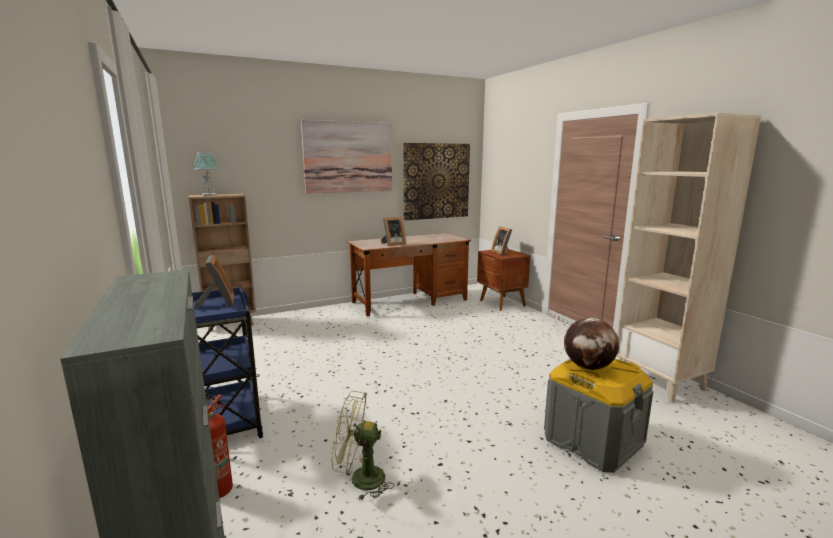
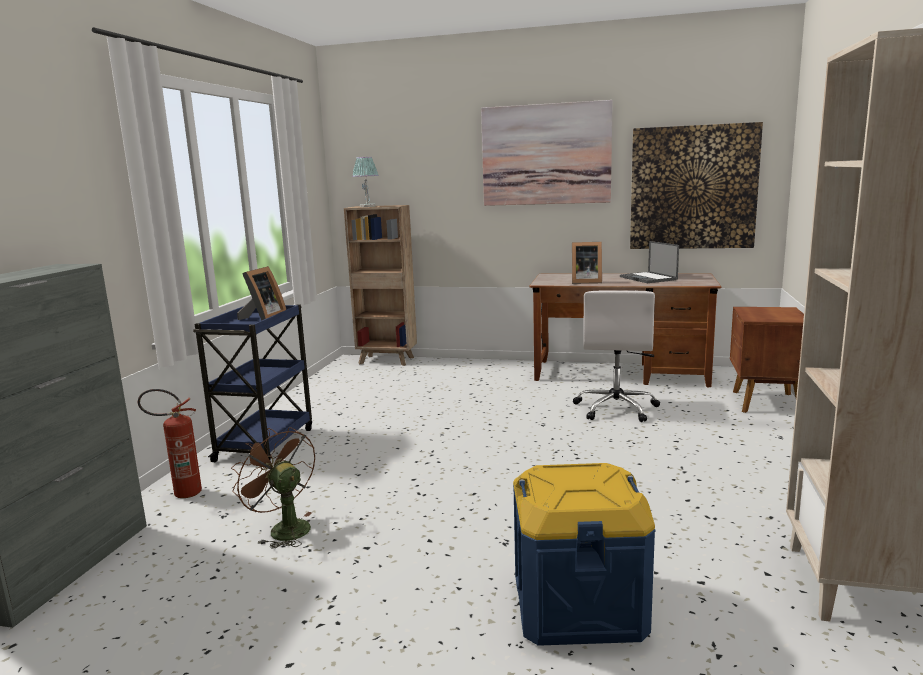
camera: 40 degrees right, 0 degrees up
green fan [331,391,395,500] -> brown fan [231,427,315,549]
picture frame [491,226,512,255] -> none
grey storage box [544,359,653,473] -> blue storage box [513,463,655,646]
globe [564,318,619,370] -> none
none -> white office chair [573,290,660,422]
none -> laptop [620,241,679,283]

